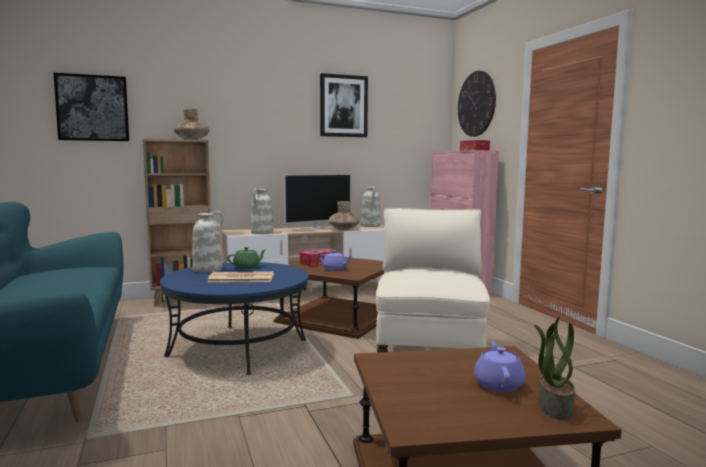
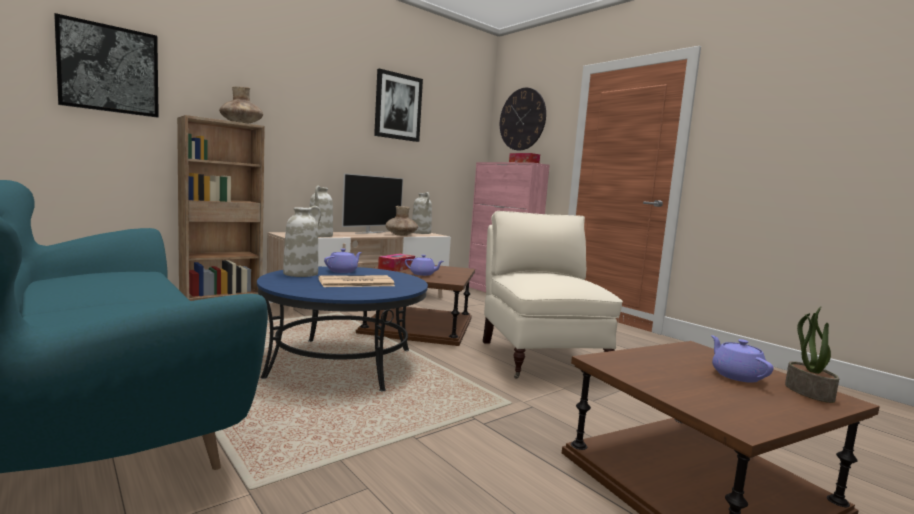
camera: 20 degrees left, 0 degrees up
green teapot [227,247,267,269] -> purple teapot [324,249,362,273]

